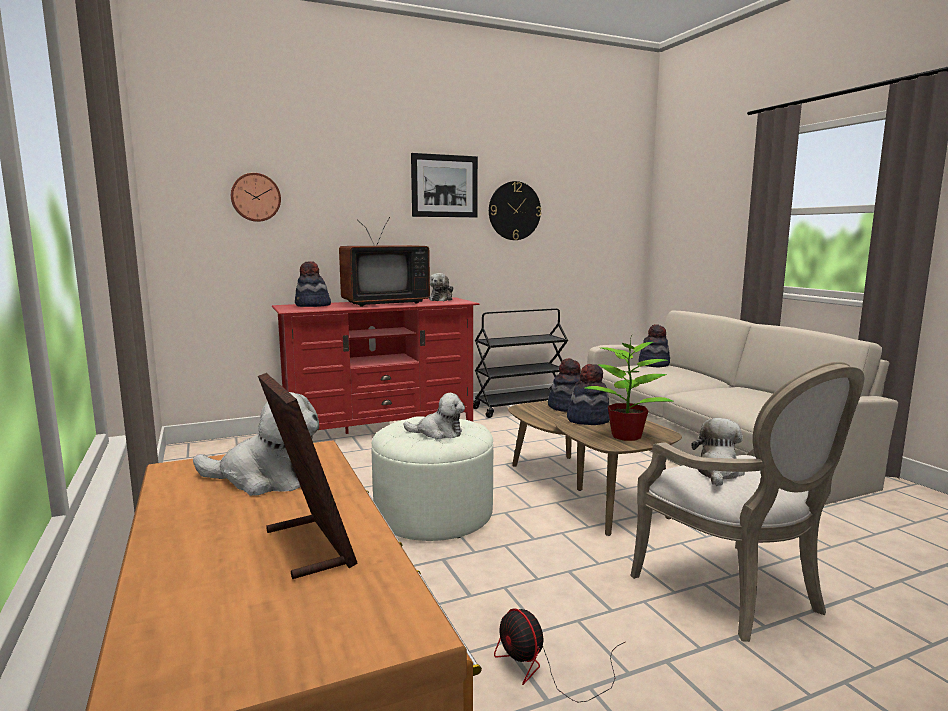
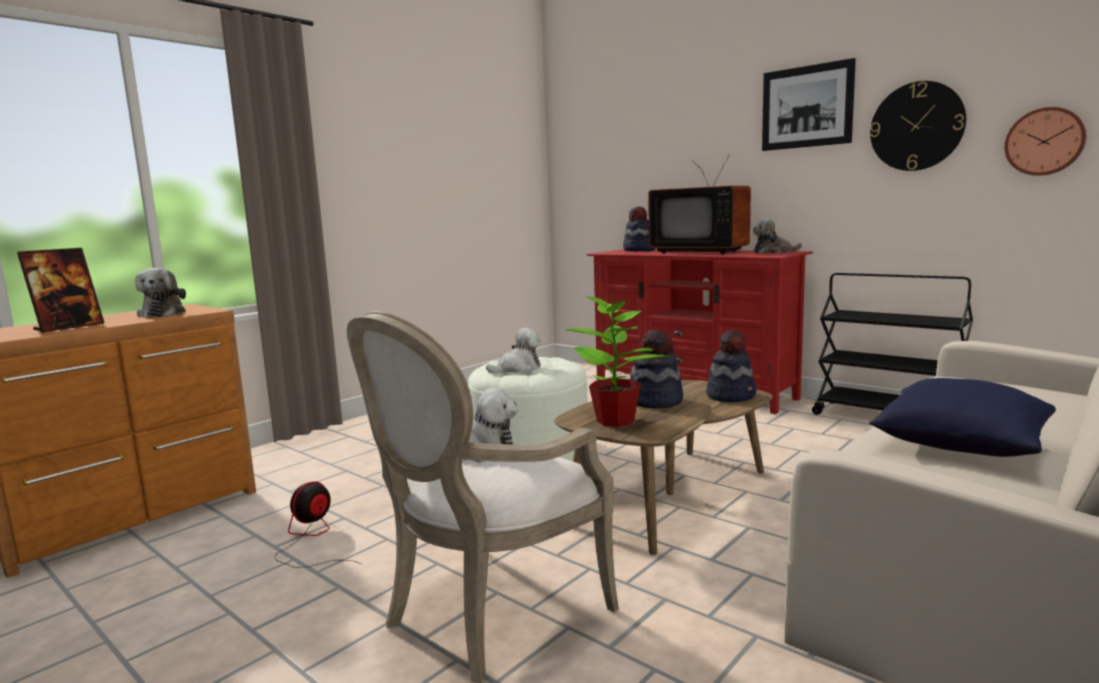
camera: 65 degrees right, 0 degrees up
wall clock [231,173,281,222] -> wall clock moved to [1004,107,1086,176]
plush toy [403,393,465,439] -> plush toy turned 105 degrees counterclockwise [486,328,541,373]
hat [638,324,670,367] -> none
none -> blue pillow [869,378,1056,457]

